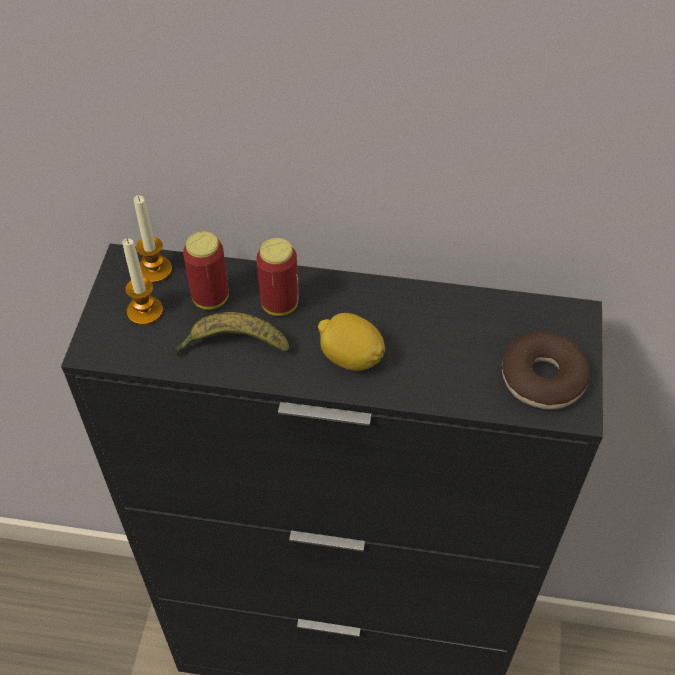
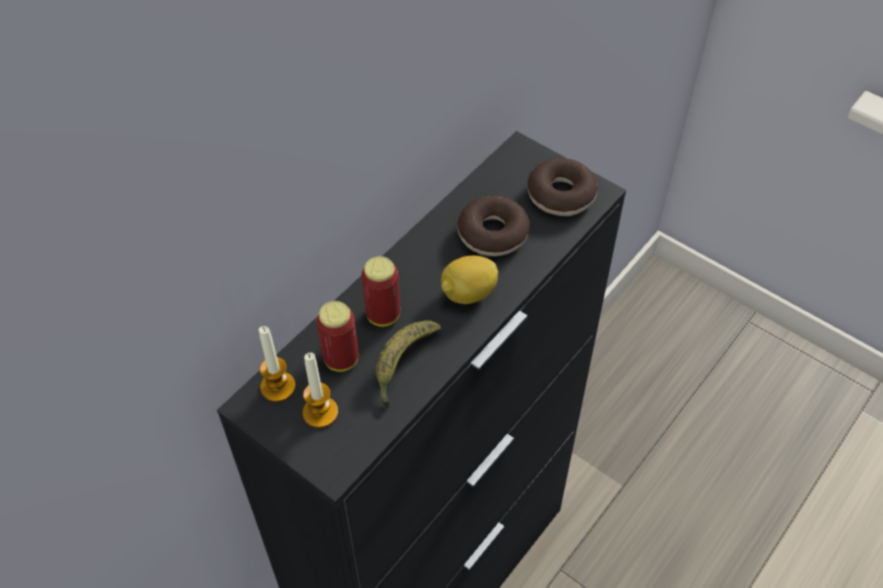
camera: 60 degrees left, 0 degrees up
none -> donut [457,196,530,256]

